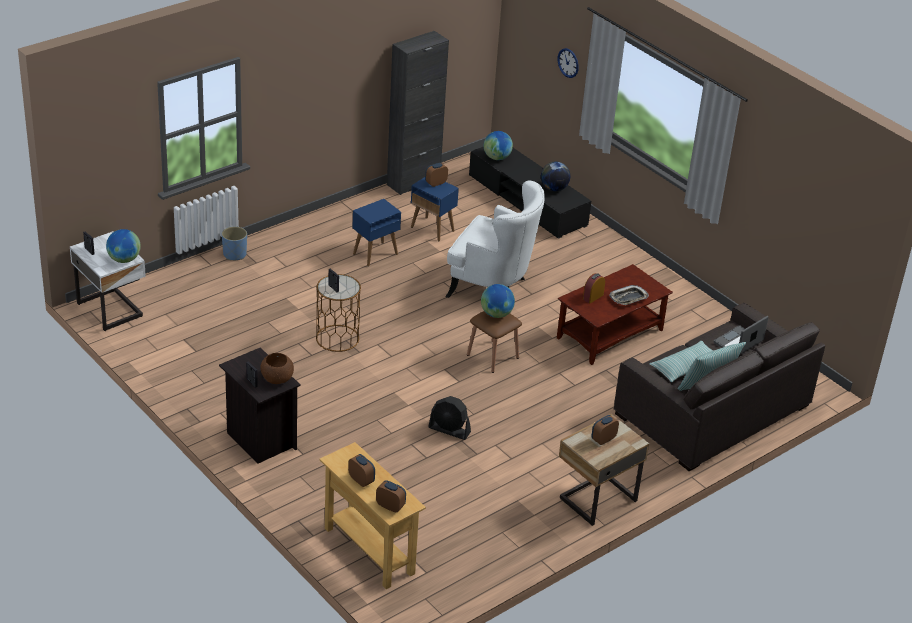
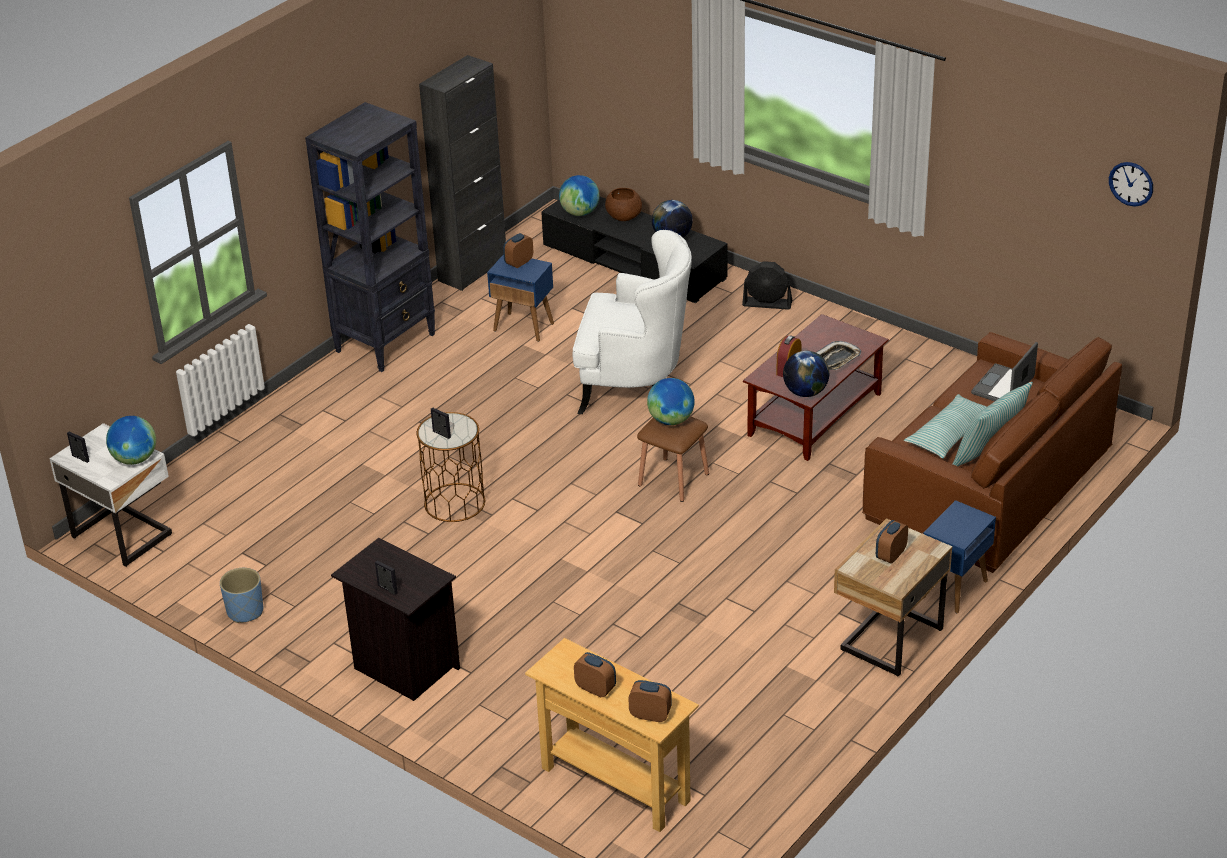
camera: 10 degrees left, 0 degrees up
blue planter [222,226,247,260] -> blue planter moved to [220,568,263,623]
brown bowl [260,353,294,384] -> brown bowl moved to [605,188,642,221]
blue side table [352,199,401,267] -> blue side table moved to [923,500,996,613]
black fan [428,396,471,440] -> black fan moved to [742,261,792,310]
wall clock [558,48,579,78] -> wall clock moved to [1109,162,1153,207]
grey sofa [613,303,825,471] -> brown sofa [862,332,1122,573]
none -> black bookcase [305,102,435,372]
none -> globe [783,351,829,397]

